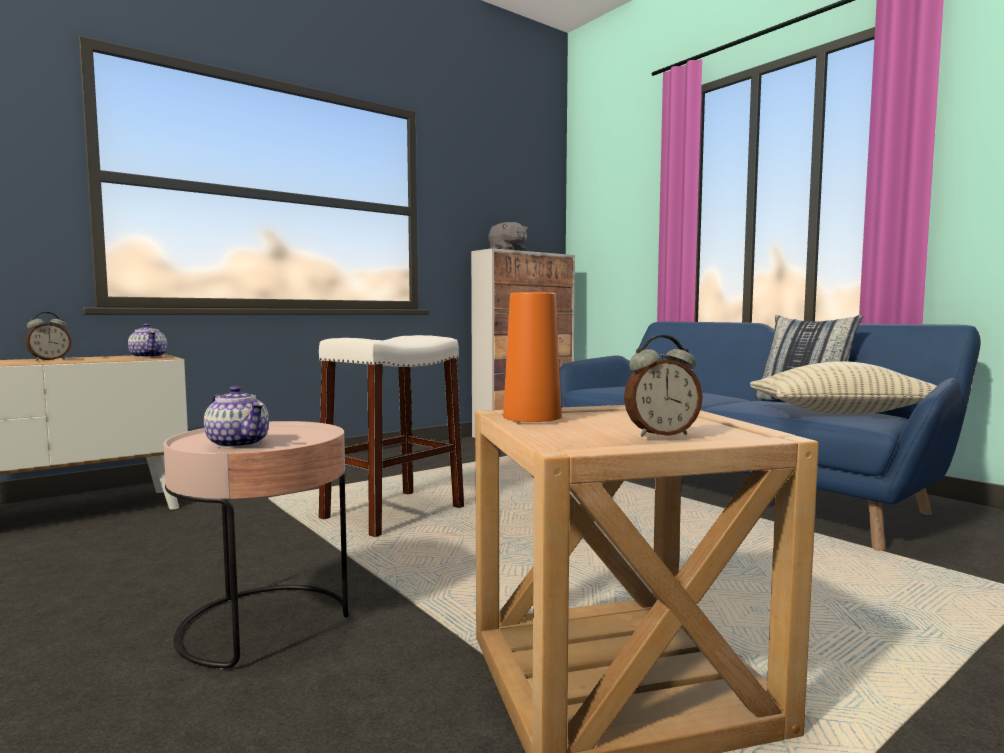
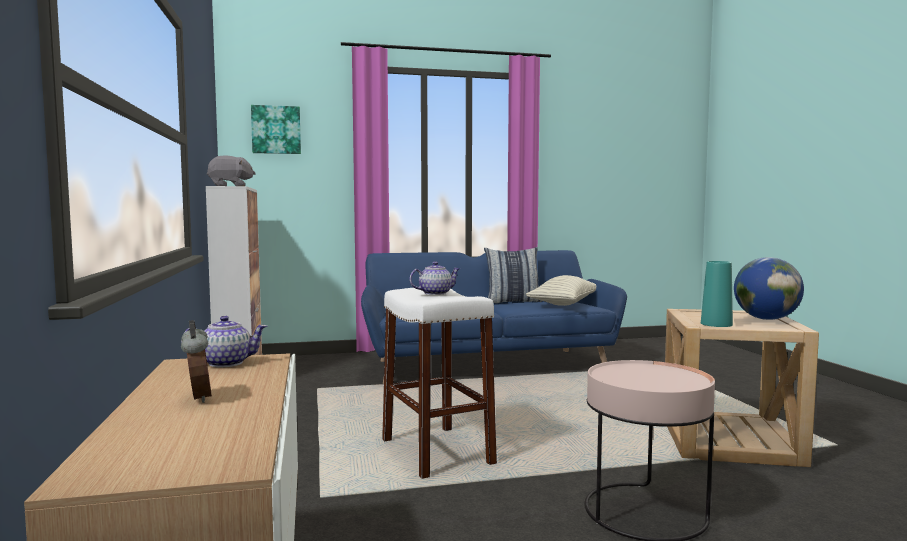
camera: 65 degrees left, 0 degrees up
teapot [204,386,269,448] -> teapot moved to [410,261,460,295]
orange vase [503,292,561,422] -> turquoise vase [701,261,733,327]
alarm clock [624,335,703,437] -> globe [734,257,804,320]
none -> picture [251,105,301,154]

